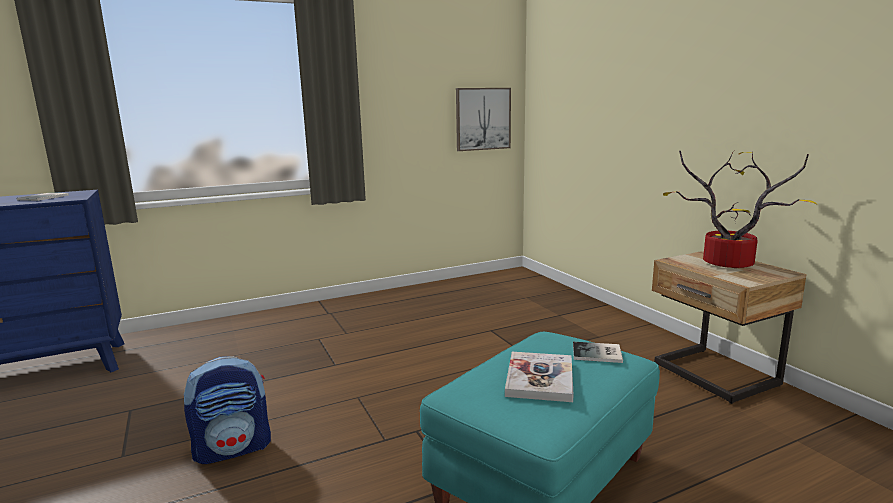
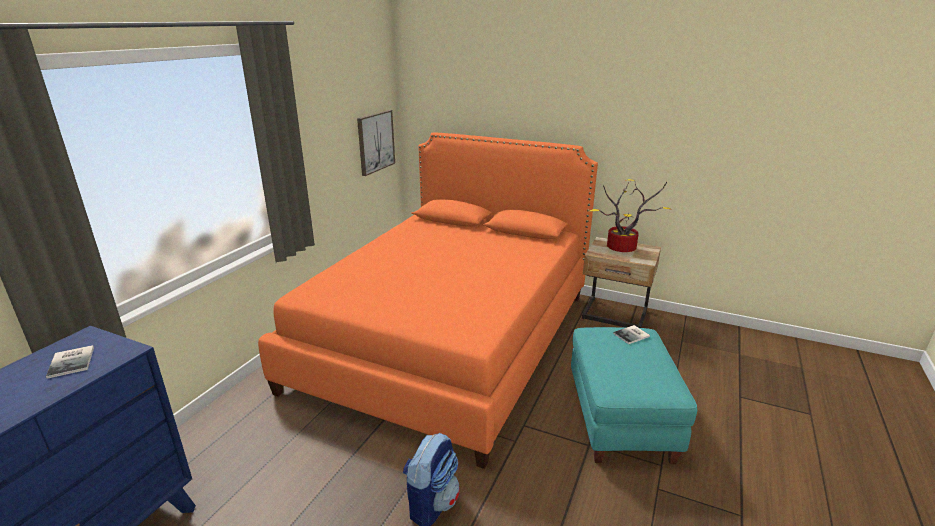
camera: 40 degrees left, 10 degrees up
book [505,352,574,402] -> none
none -> orange bed [258,132,598,469]

